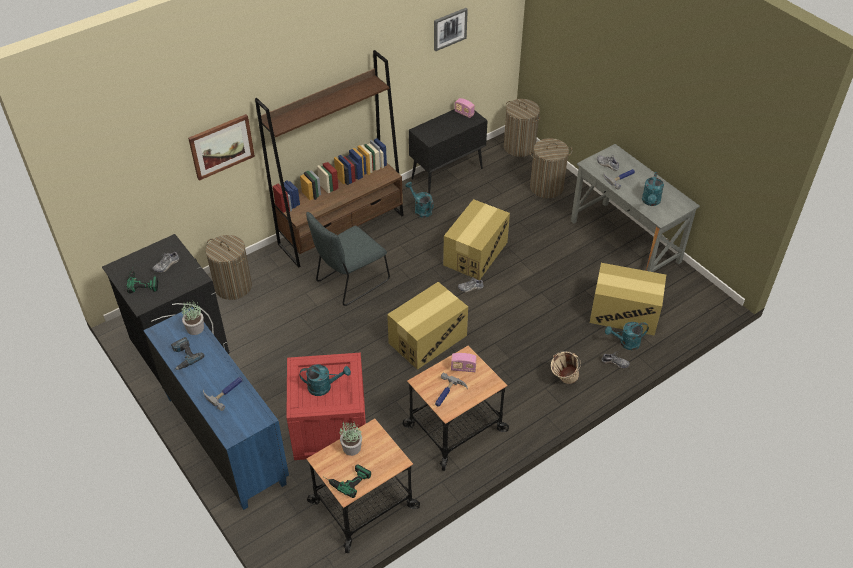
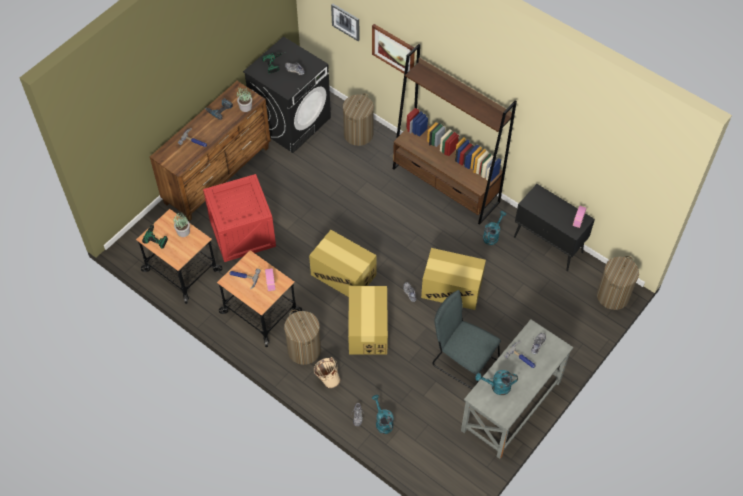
camera: 75 degrees right, 10 degrees up
blue dresser [143,307,289,510] -> brown dresser [150,81,271,221]
turquoise watering can [300,364,351,396] -> none
grey chair [306,212,390,306] -> grey chair moved to [432,290,501,389]
picture [434,8,468,52] -> picture moved to [331,3,360,41]
laundry basket [530,138,572,198] -> laundry basket moved to [284,310,321,365]
cardboard box [590,263,666,335] -> cardboard box moved to [348,286,388,354]

